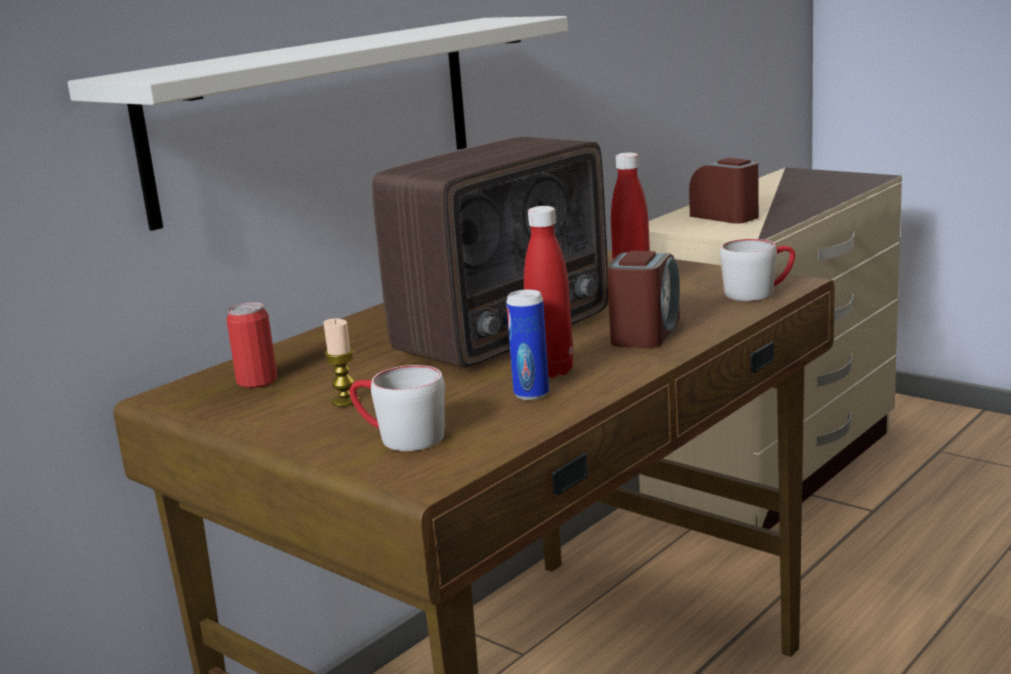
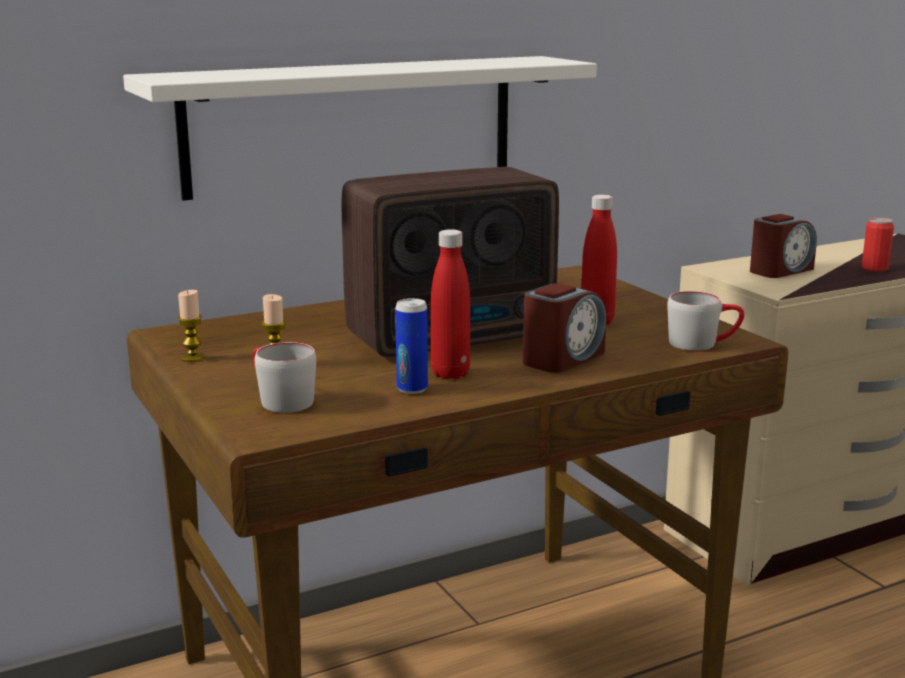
camera: 20 degrees right, 0 degrees up
can [226,302,277,388] -> can moved to [861,217,894,272]
alarm clock [689,158,759,224] -> alarm clock turned 75 degrees clockwise [750,214,817,278]
none -> candle [178,290,205,362]

